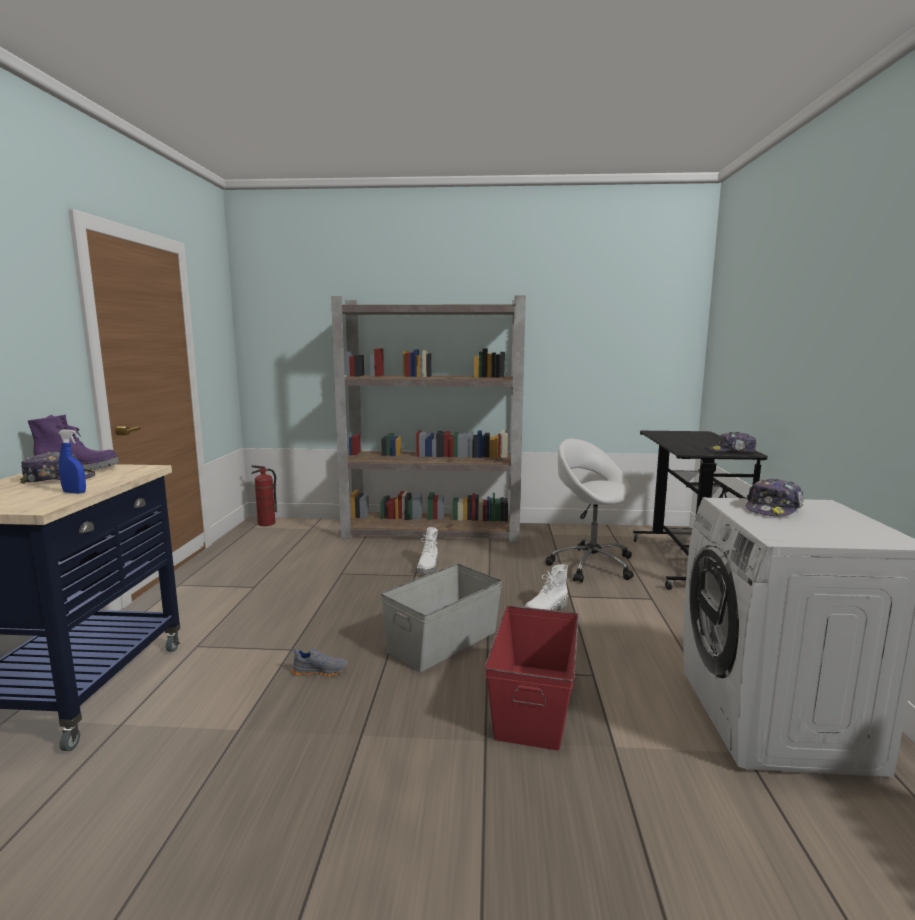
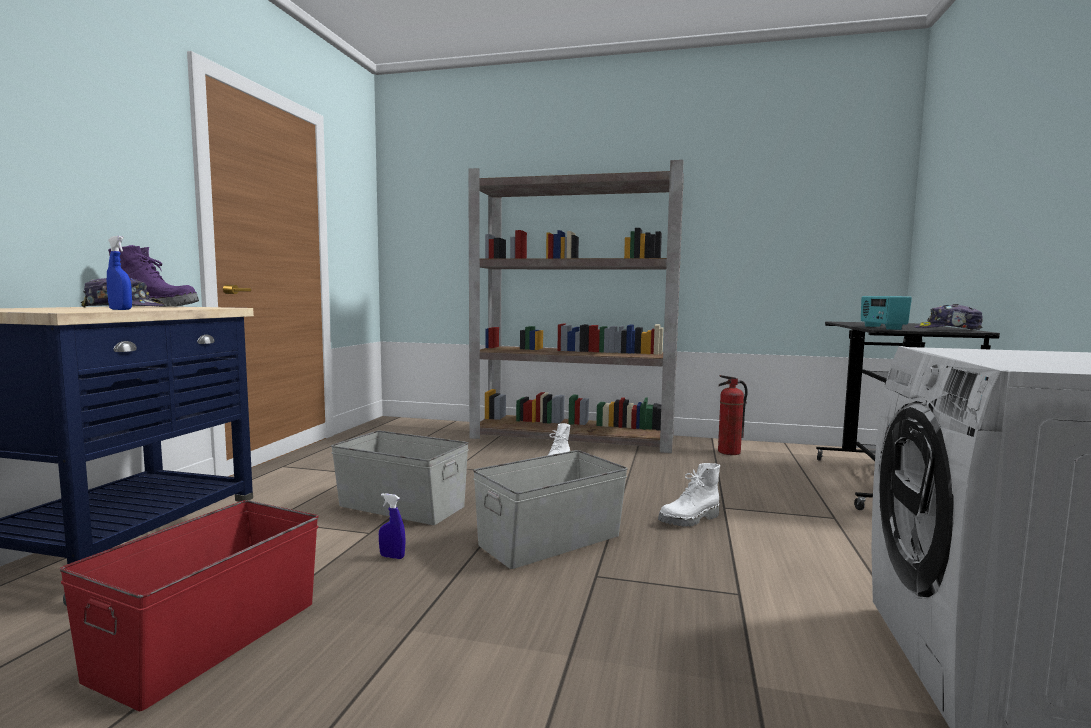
camera: 10 degrees right, 5 degrees down
fire extinguisher [251,465,277,526] -> fire extinguisher moved to [718,375,748,455]
grey shoe [291,648,348,677] -> blue spray bottle [379,493,406,559]
red storage box [485,605,579,750] -> red storage box moved to [59,500,318,711]
white office chair [545,439,634,583] -> none
cap [746,478,803,517] -> none
none -> grey storage box [331,431,469,525]
none -> radio [861,296,912,330]

